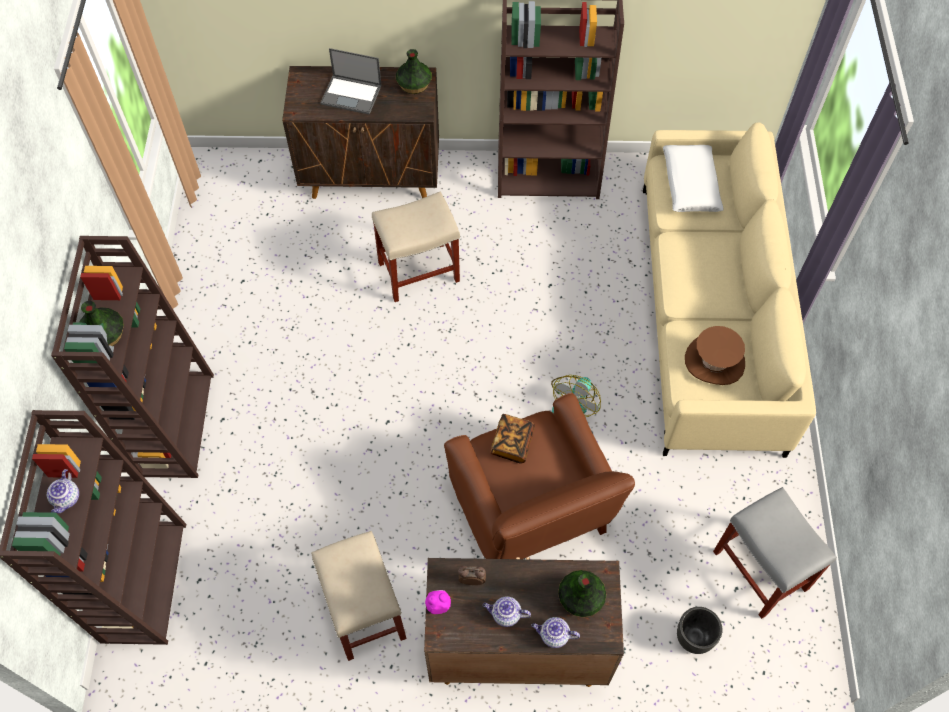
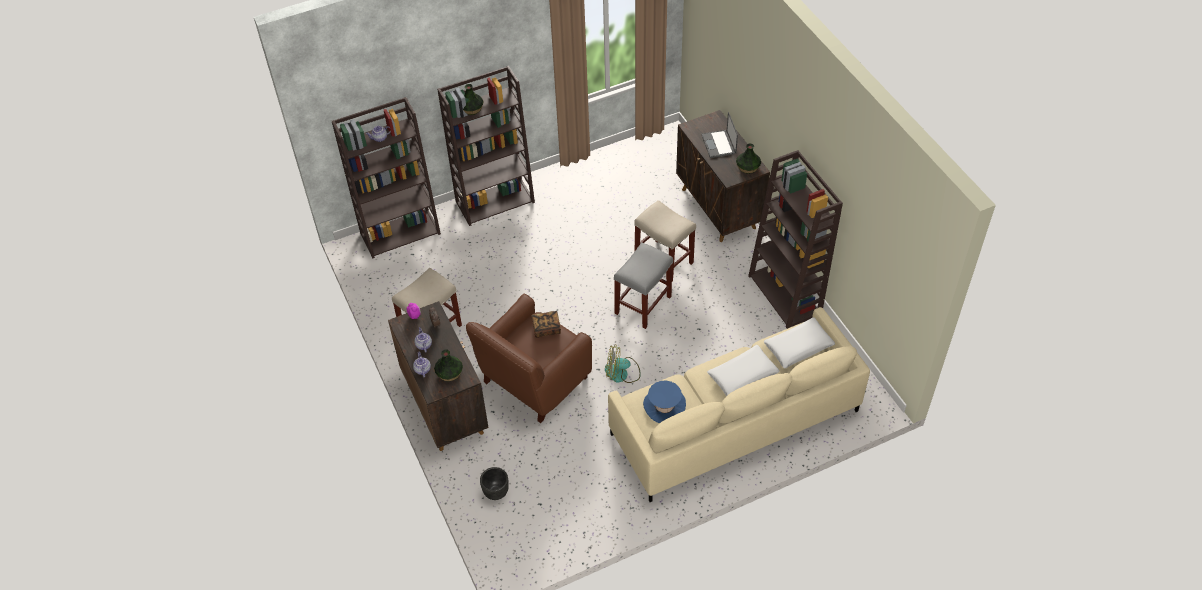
camera: 65 degrees right, 10 degrees down
brown hat [685,326,745,385] -> blue hat [643,380,686,423]
grey stool [713,487,837,619] -> grey stool moved to [614,242,673,329]
none -> white pillow [707,345,780,396]

